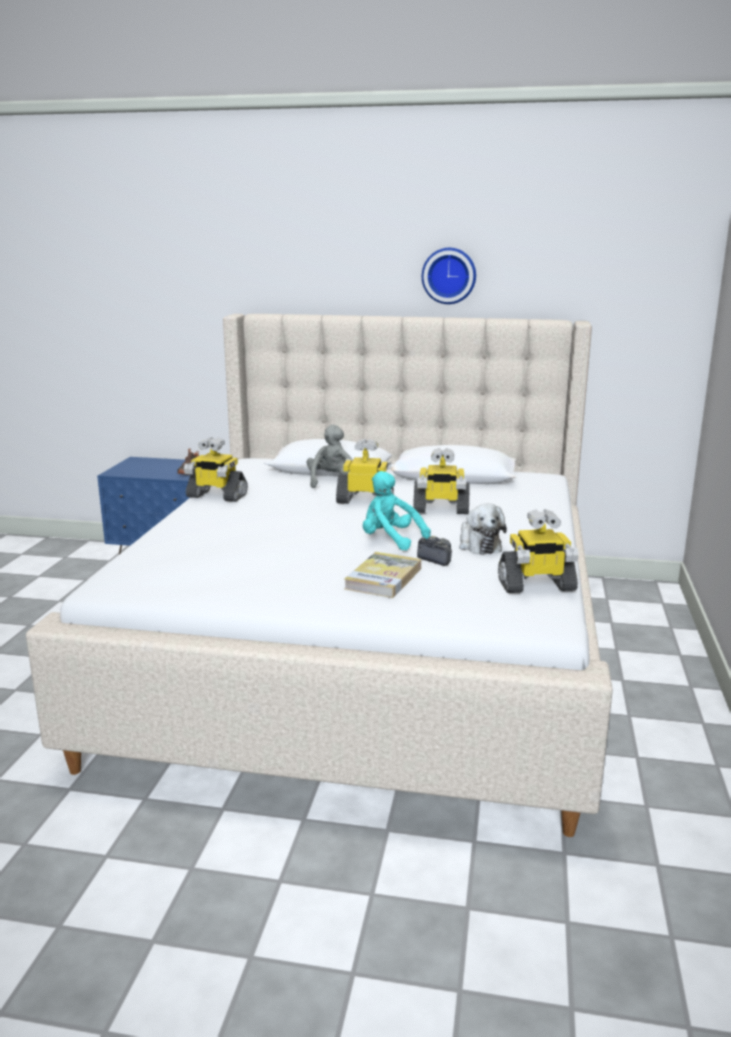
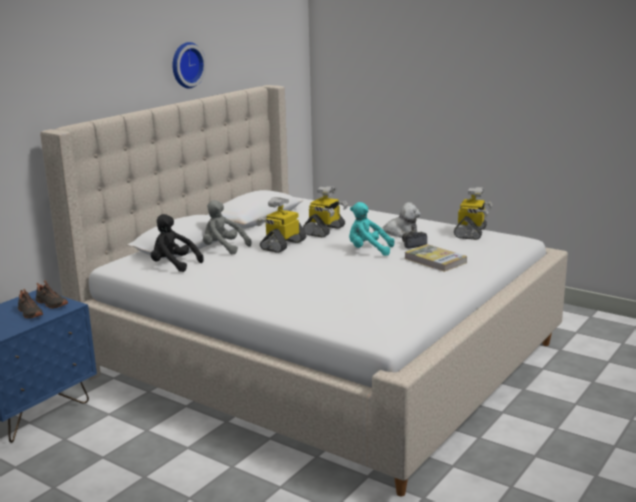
camera: 65 degrees left, 0 degrees up
toy robot [184,437,248,502] -> none
turquoise plush toy [363,471,431,551] -> turquoise plush toy turned 45 degrees clockwise [349,202,394,256]
none -> black shoe [18,289,43,319]
none -> black plush toy [151,214,204,272]

